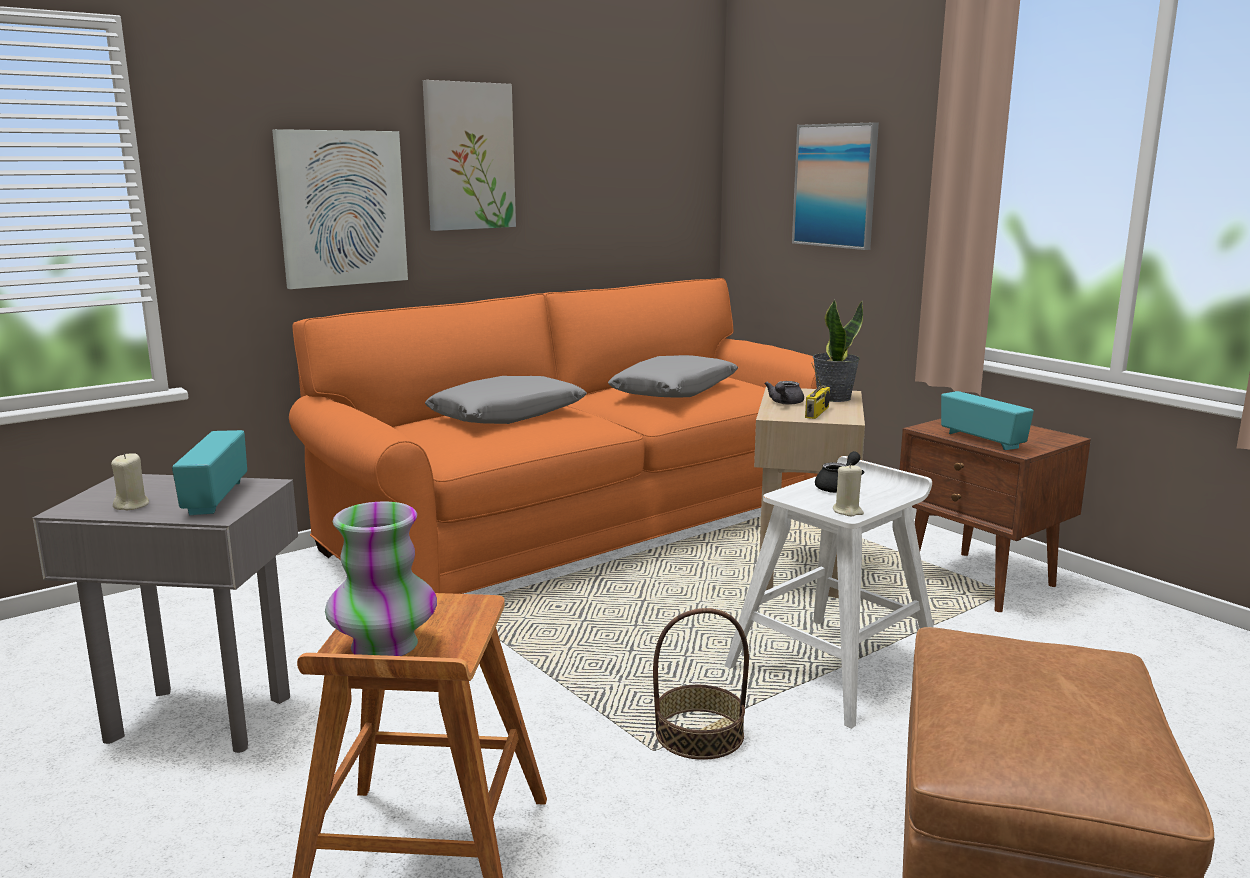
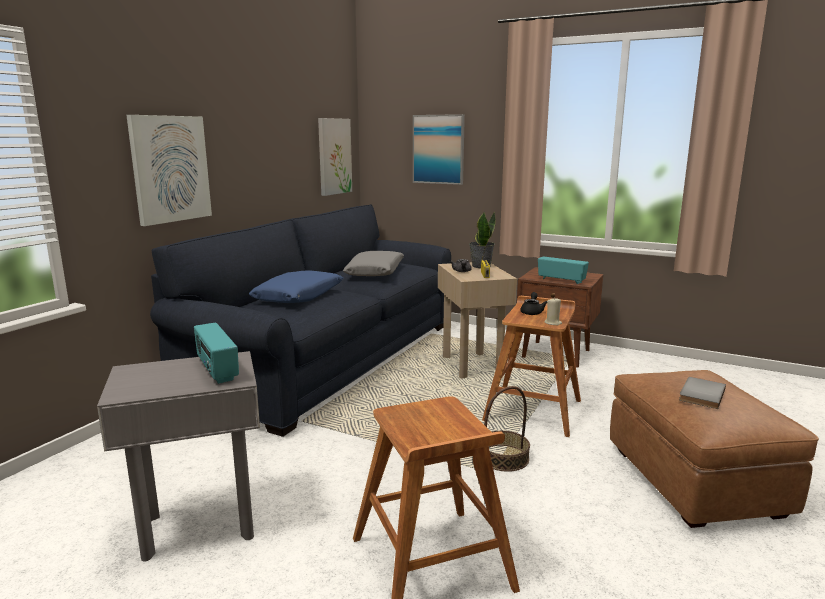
camera: 25 degrees left, 0 degrees up
beige candle [111,453,149,510] -> none
orange sofa [289,278,818,594] -> blue sofa [150,204,451,437]
vase [325,501,437,656] -> none
picture [423,80,516,231] -> picture moved to [318,118,352,196]
grey pillow [425,376,587,424] -> blue pillow [249,270,343,303]
white stool [725,456,933,729] -> brown stool [482,296,581,437]
none -> grey book [679,377,726,409]

